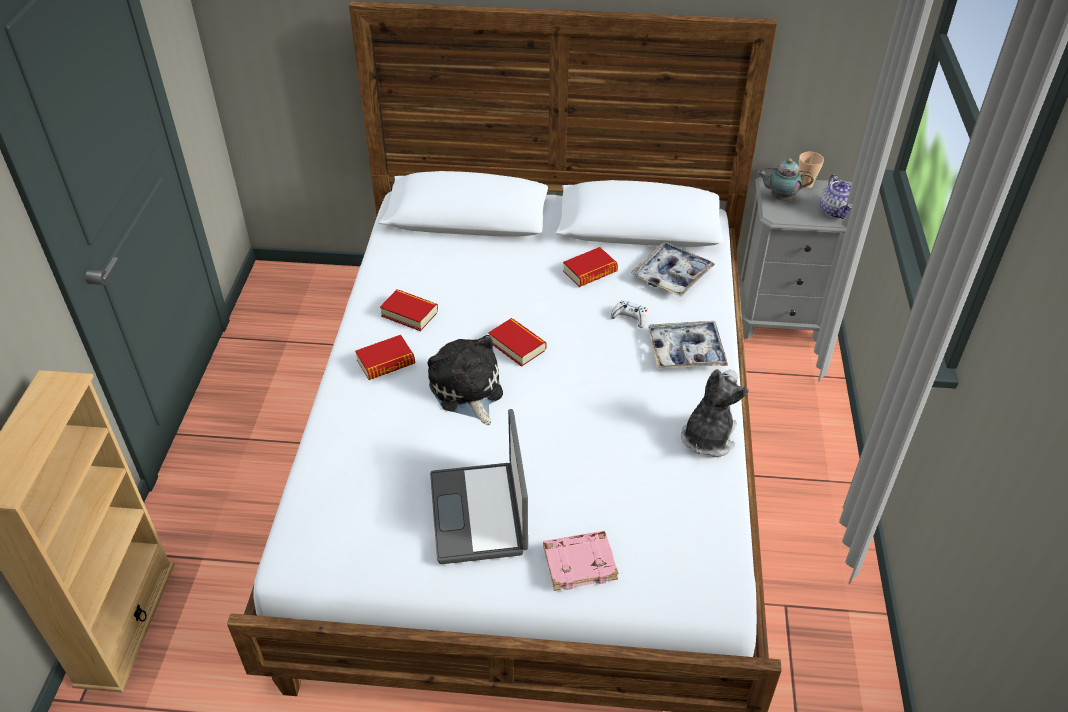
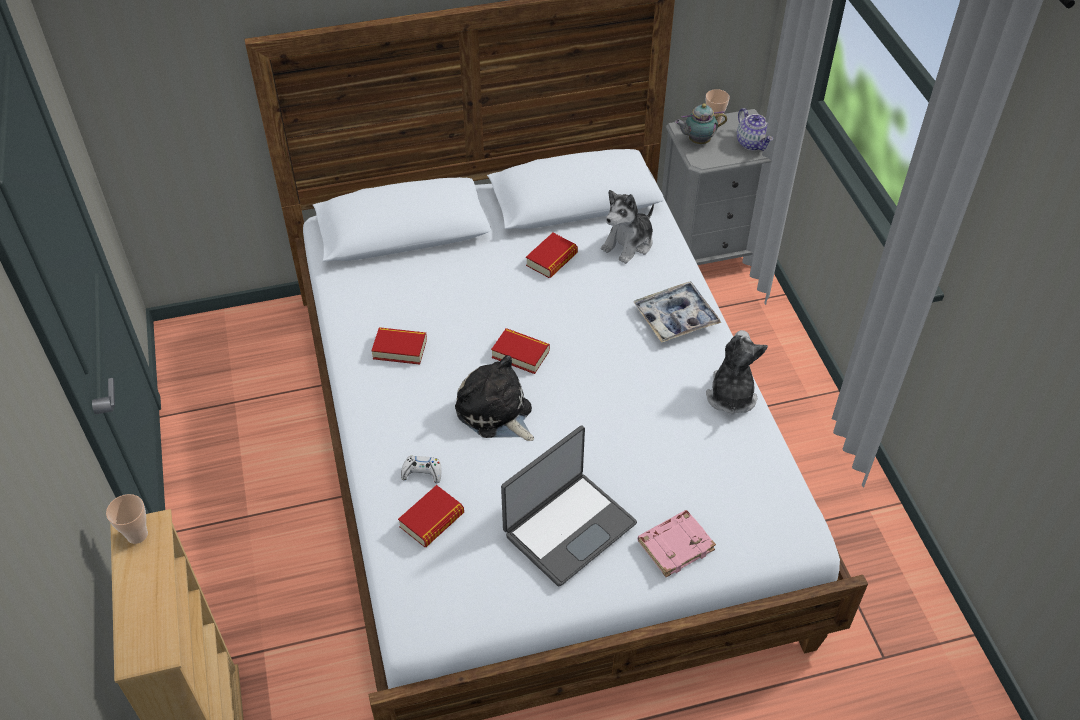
camera: 20 degrees left, 5 degrees up
book [355,335,415,380] -> book moved to [398,485,464,547]
laptop [430,409,528,564] -> laptop turned 105 degrees counterclockwise [501,425,637,586]
white game controller [611,301,648,328] -> white game controller moved to [401,456,442,483]
tray [631,243,715,297] -> plush toy [601,190,654,264]
none -> cup [106,494,148,544]

